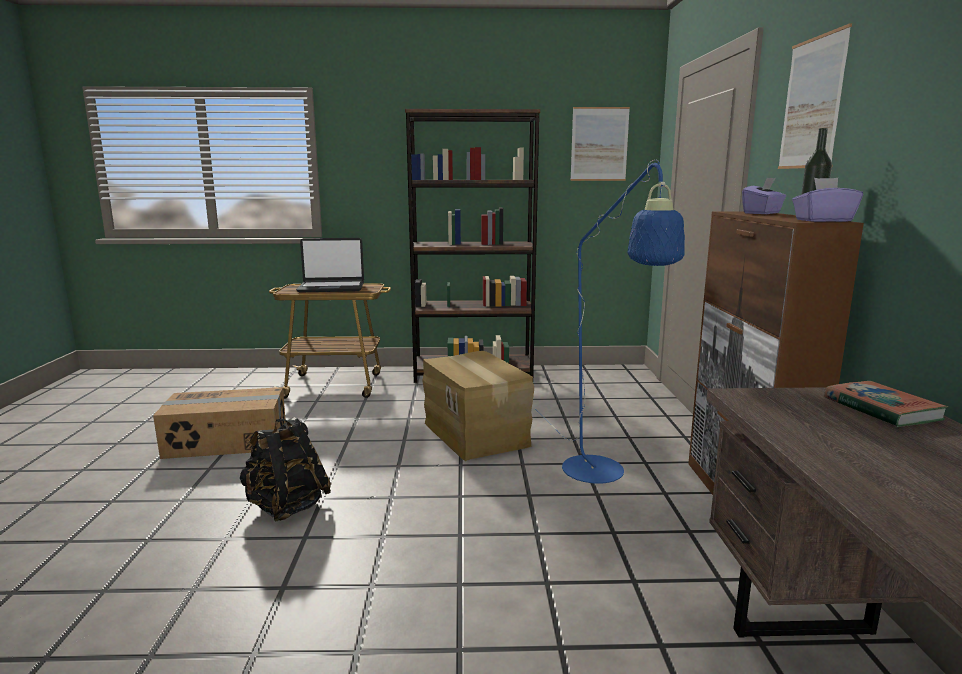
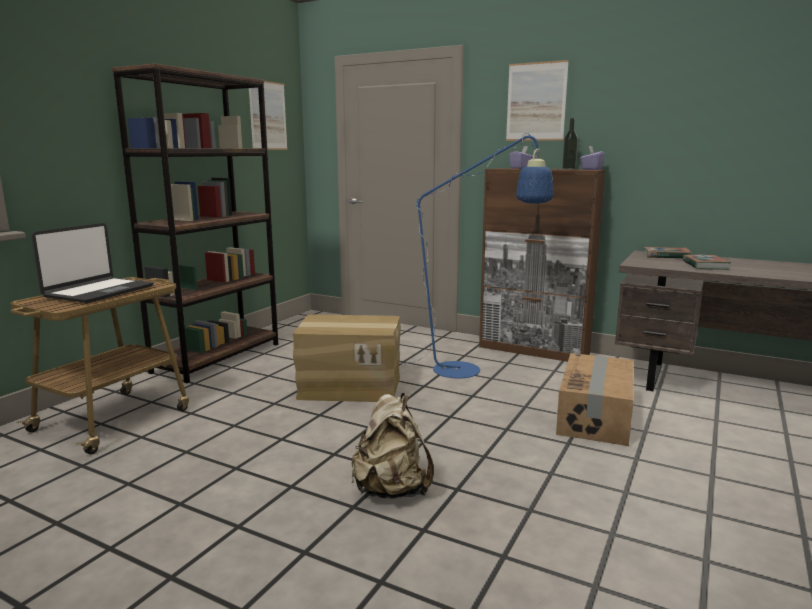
camera: 60 degrees left, 0 degrees up
cardboard box [153,387,286,459] -> cardboard box moved to [556,353,634,446]
black backpack [240,417,331,522] -> beige backpack [351,393,434,499]
none -> book [683,255,731,270]

